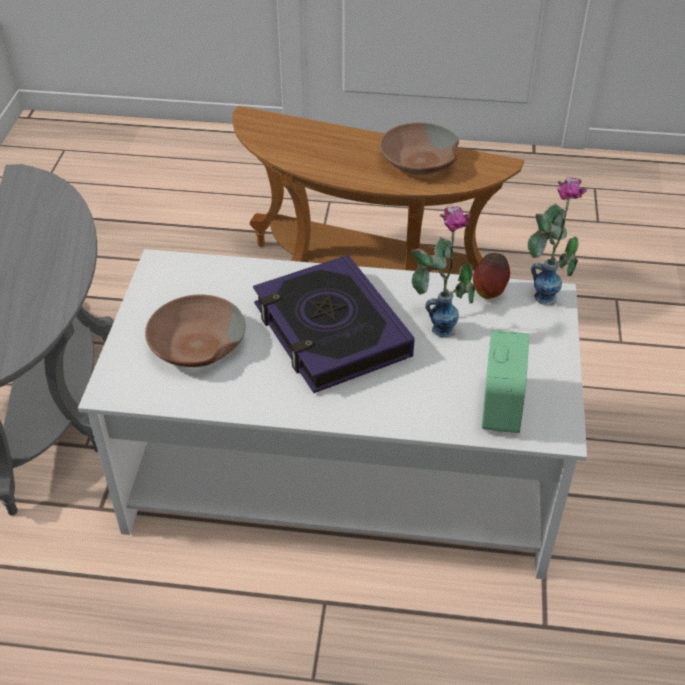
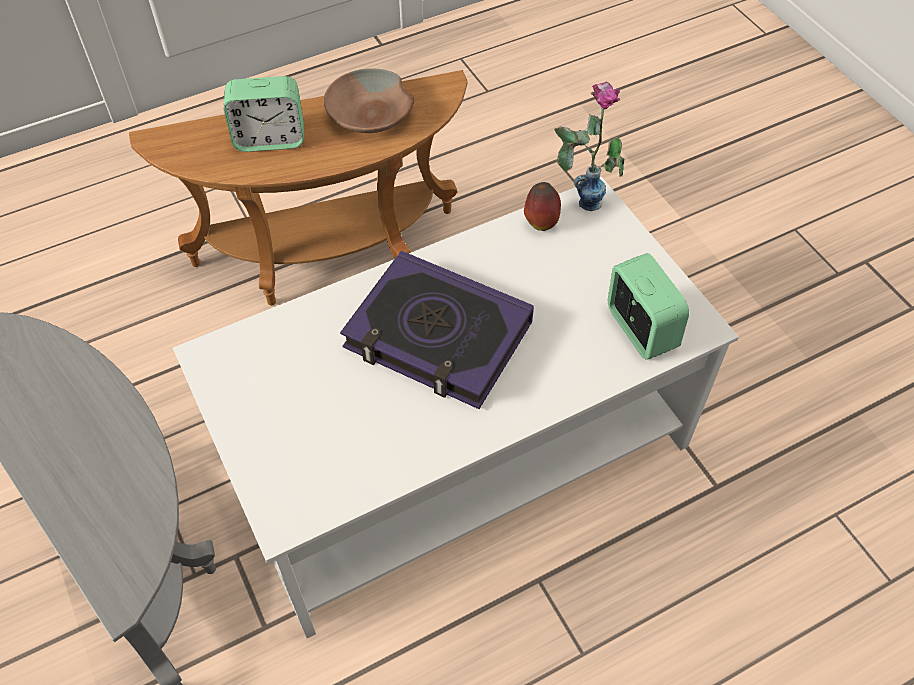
camera: 35 degrees left, 10 degrees up
brown bowl [145,295,246,367] -> none
vase [411,206,475,338] -> none
none -> alarm clock [224,76,304,152]

